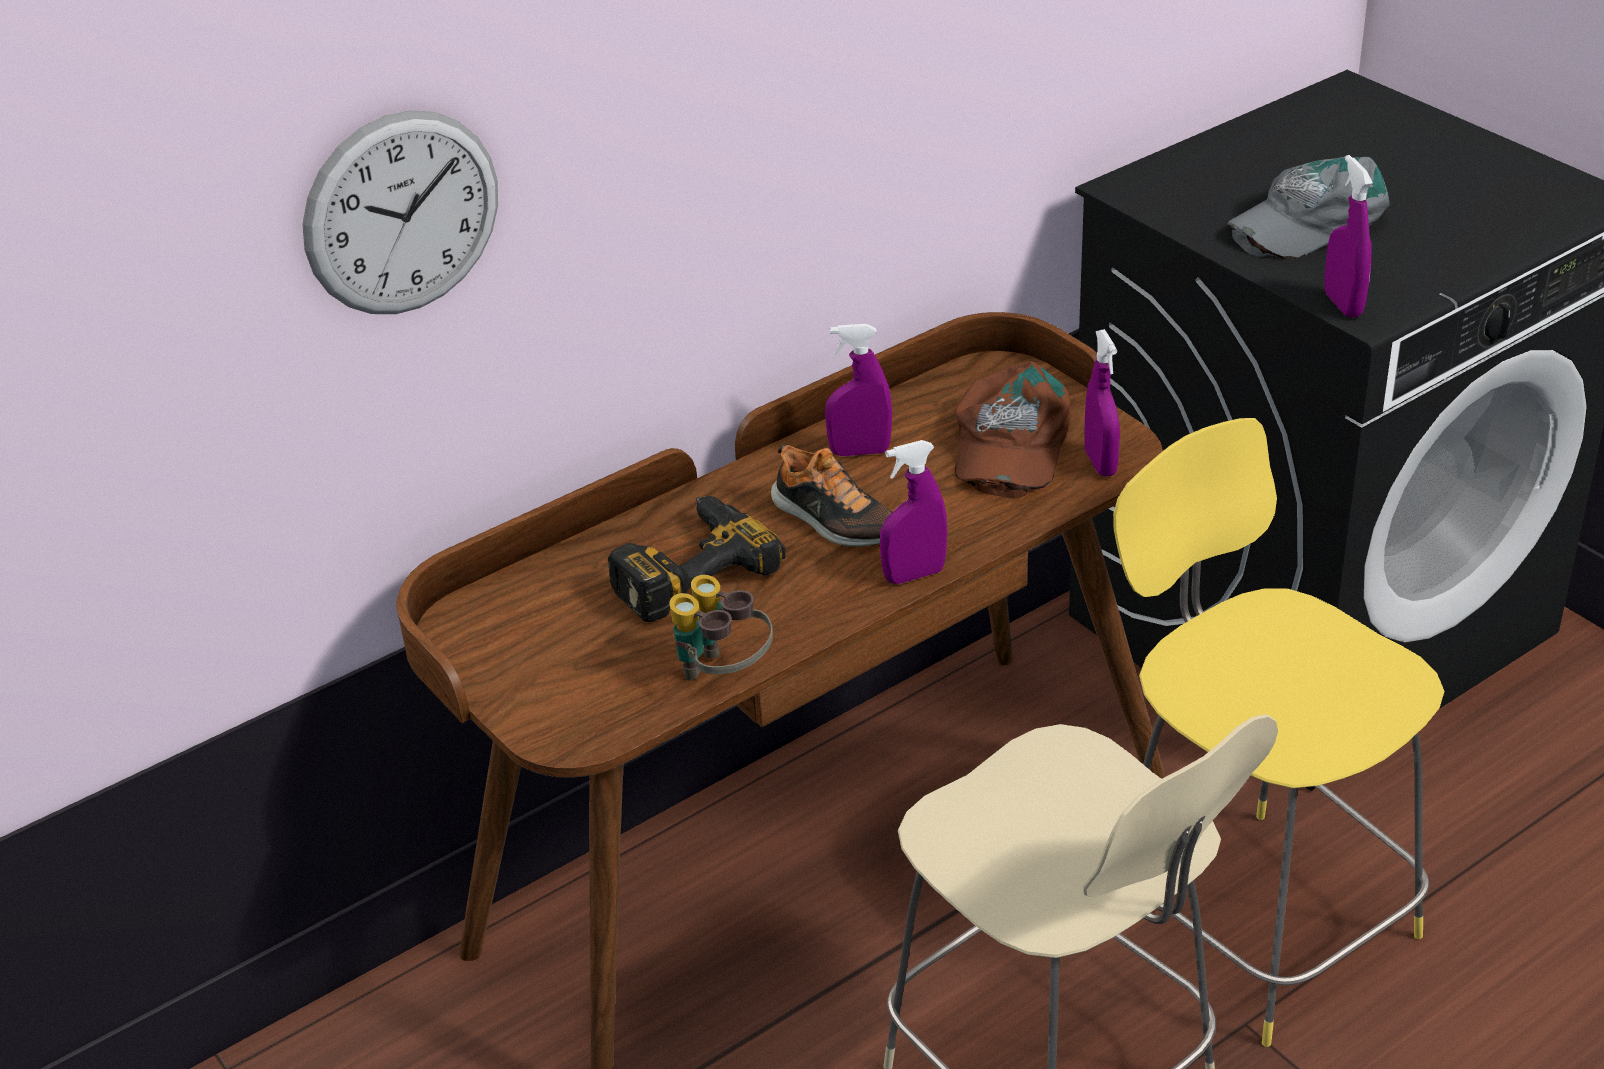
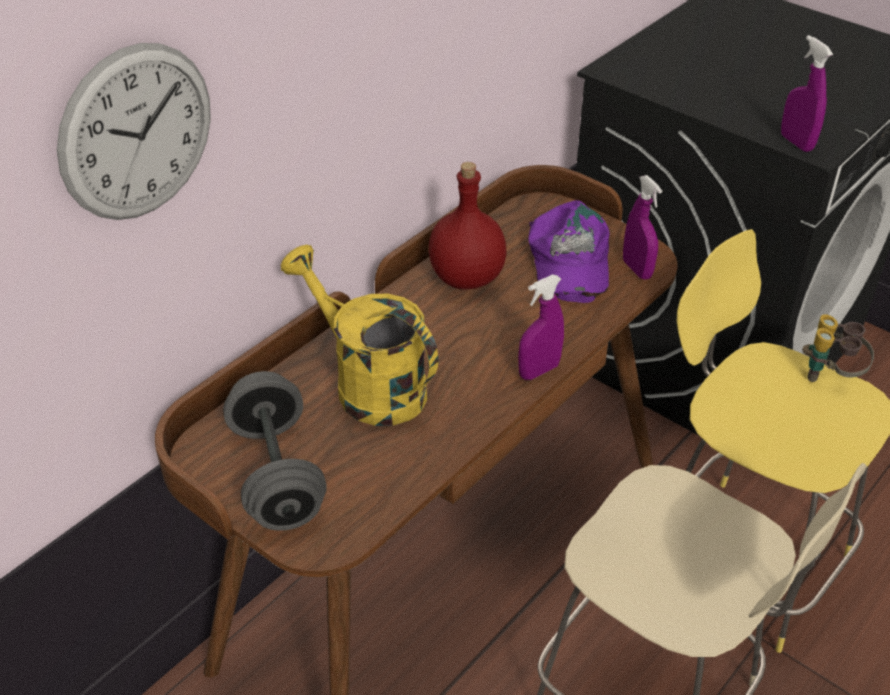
camera: 15 degrees left, 5 degrees up
power drill [608,496,786,622] -> yellow watering can [281,245,438,426]
binoculars [669,575,773,680] -> binoculars moved to [803,314,874,382]
shoe [771,444,892,547] -> none
purple spray bottle [825,324,892,456] -> red bottle [429,162,507,289]
brown cap [955,361,1070,498] -> purple cap [528,200,610,303]
grey cap [1227,155,1390,259] -> none
none -> grey dumbbell [223,371,327,531]

